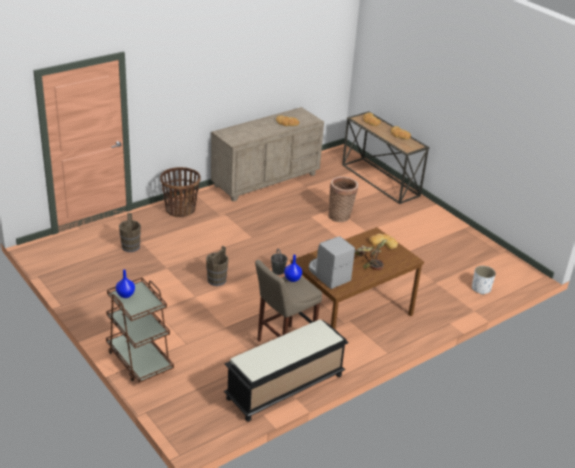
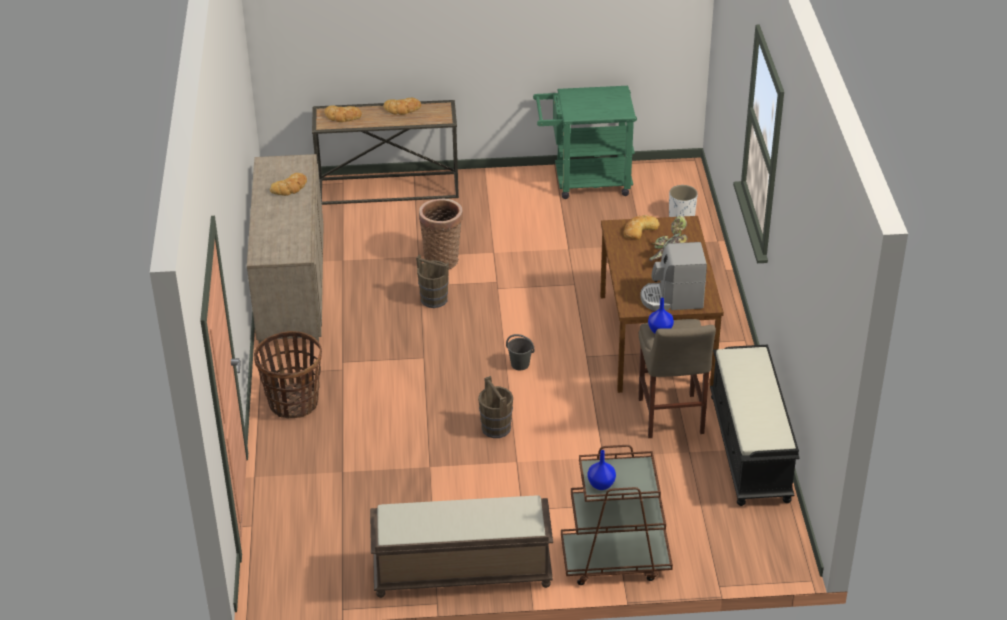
camera: 55 degrees left, 5 degrees up
brown bucket [119,213,141,252] -> brown bucket moved to [416,255,449,308]
none -> brown bench [370,495,553,598]
none -> green cart [533,86,637,199]

